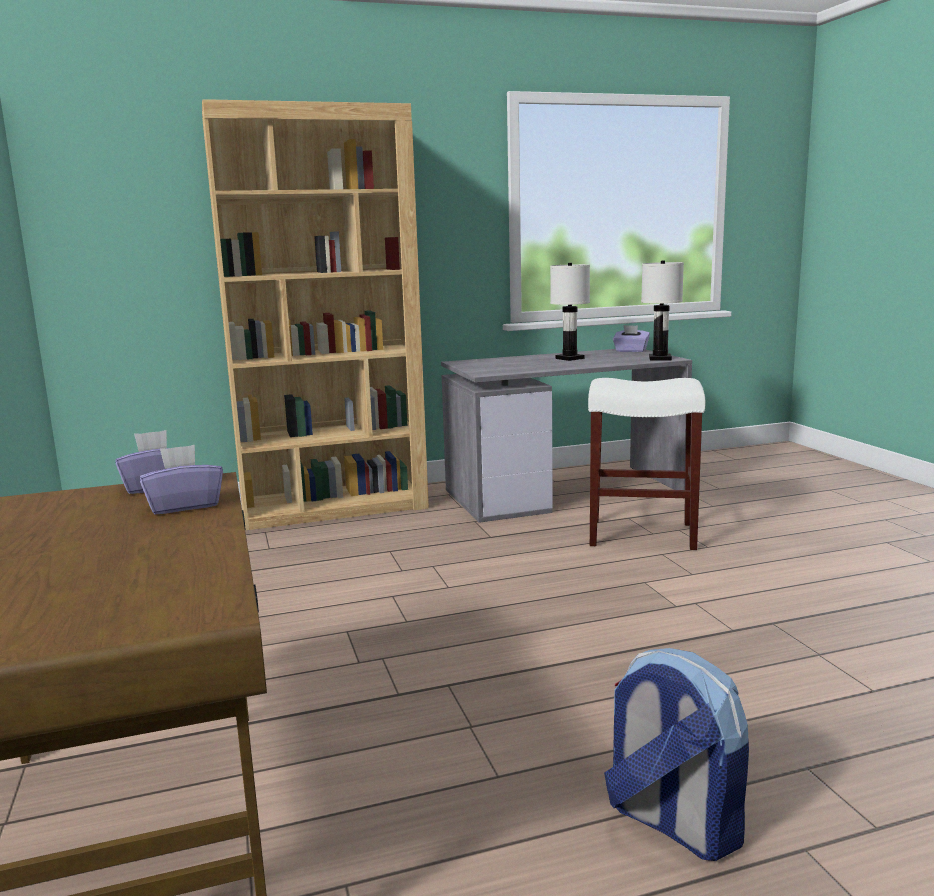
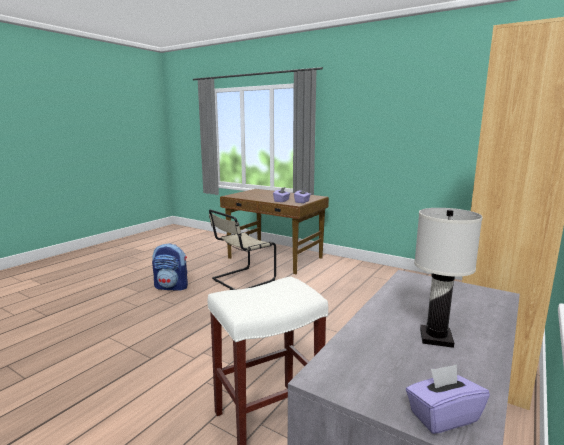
camera: 140 degrees right, 0 degrees up
white table lamp [641,261,684,361] -> none
none -> beige chair [209,209,276,290]

